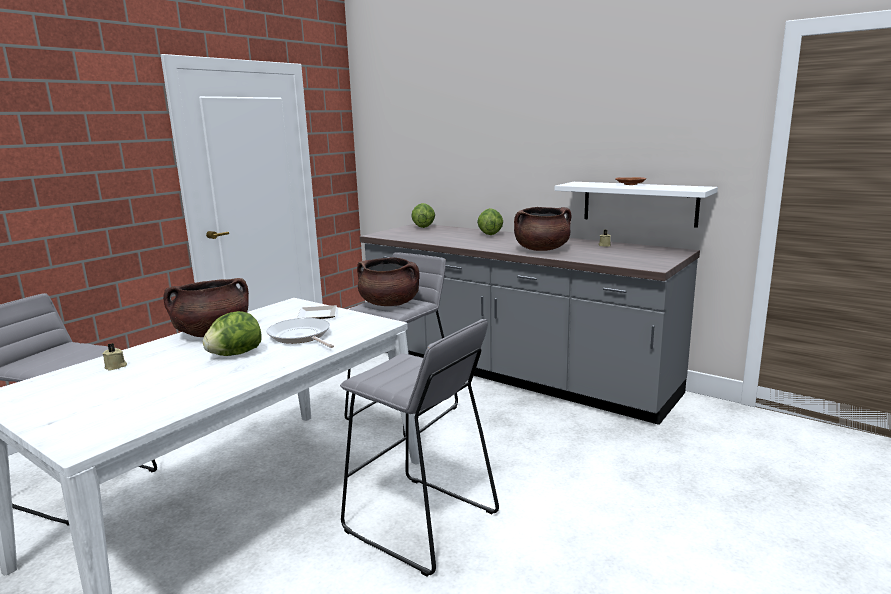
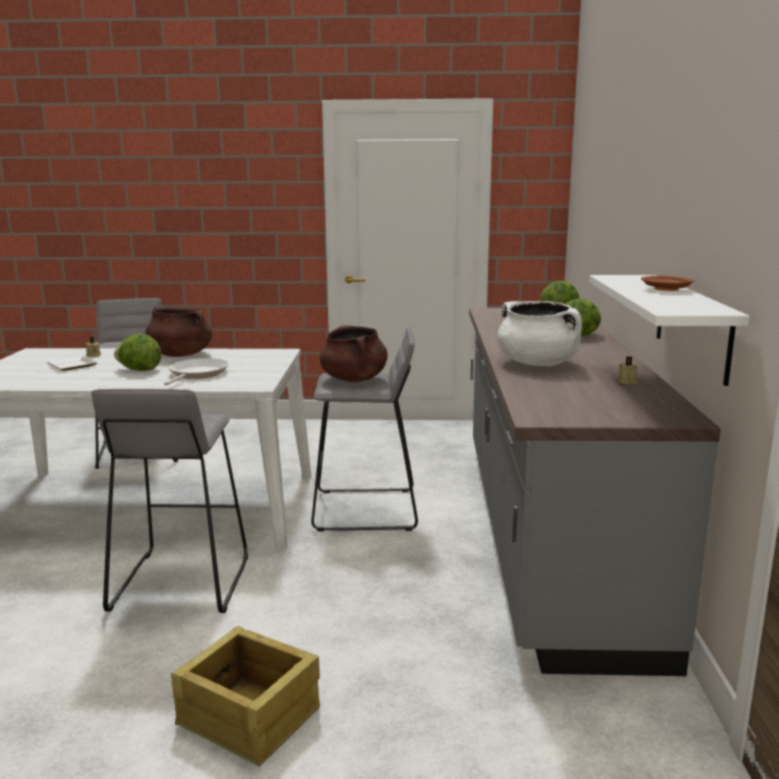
camera: 55 degrees right, 0 degrees up
plate [297,305,337,319] -> plate moved to [47,356,97,371]
brown cooking pot [514,207,571,251] -> white cooking pot [497,301,582,366]
none -> crate [171,626,320,766]

